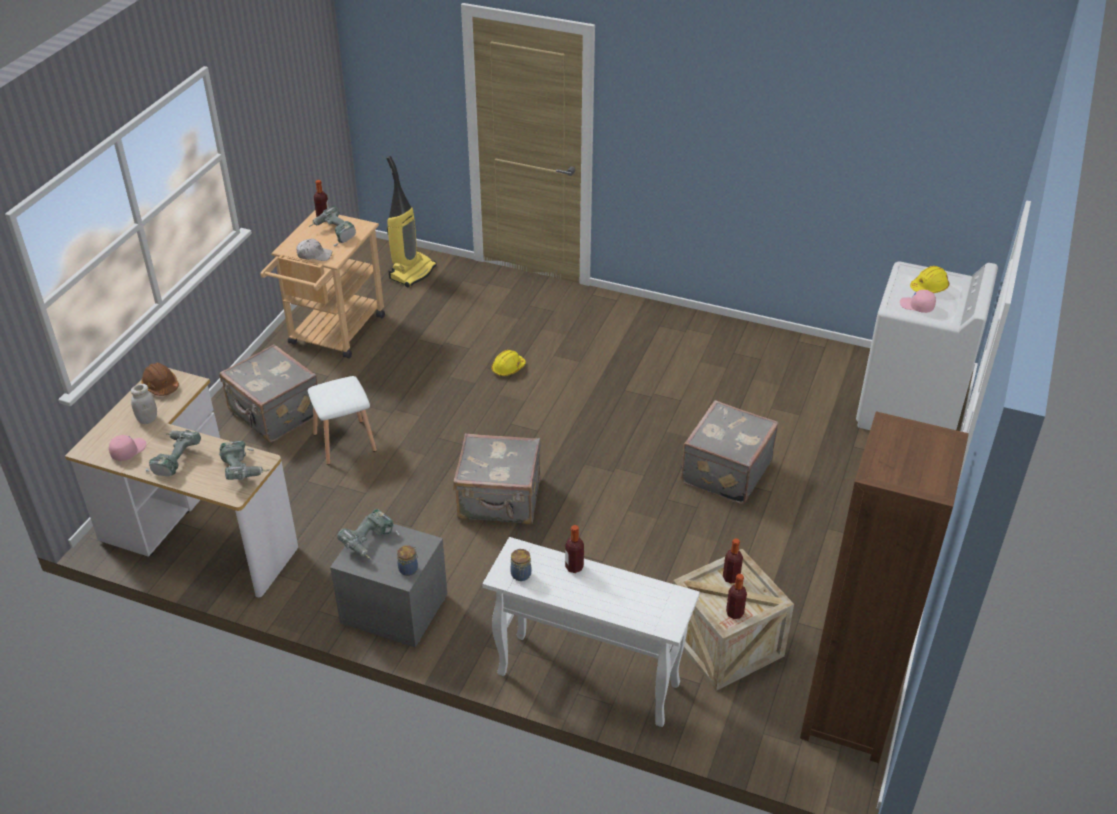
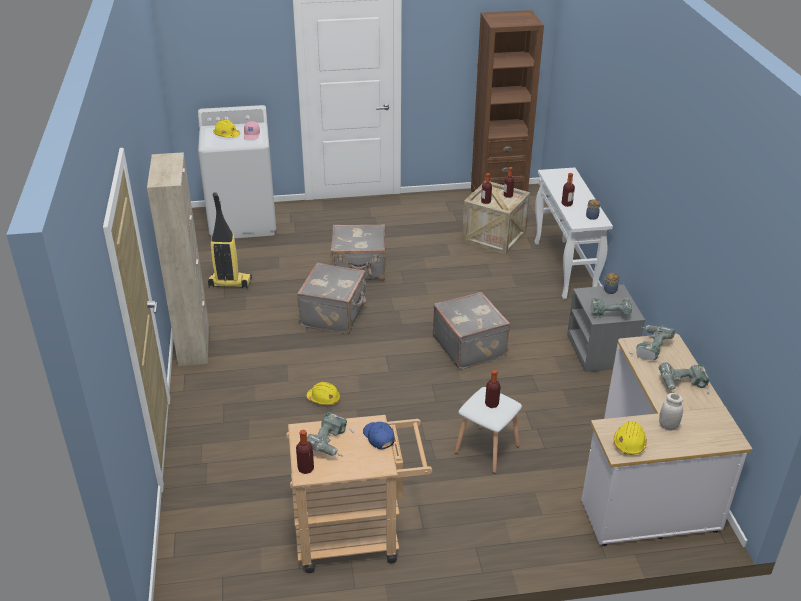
camera: 120 degrees left, 5 degrees down
pink cap [109,435,146,461] -> none
brown hard hat [141,363,179,396] -> yellow hard hat [614,421,647,455]
grey suitcase [220,344,318,442] -> grey suitcase moved to [297,263,367,334]
white cap [296,239,332,261] -> blue cap [363,422,394,450]
vacuum cleaner [386,156,437,287] -> vacuum cleaner moved to [208,192,252,288]
none -> beige cabinet [147,152,209,366]
none -> bottle [485,370,501,408]

